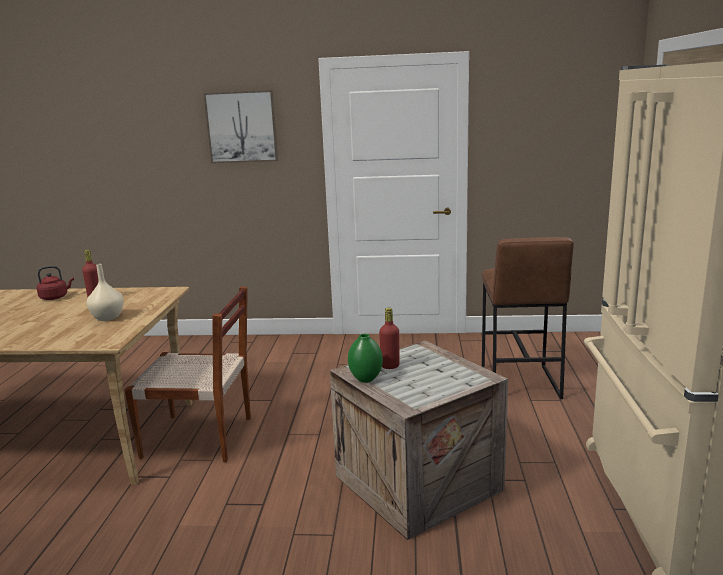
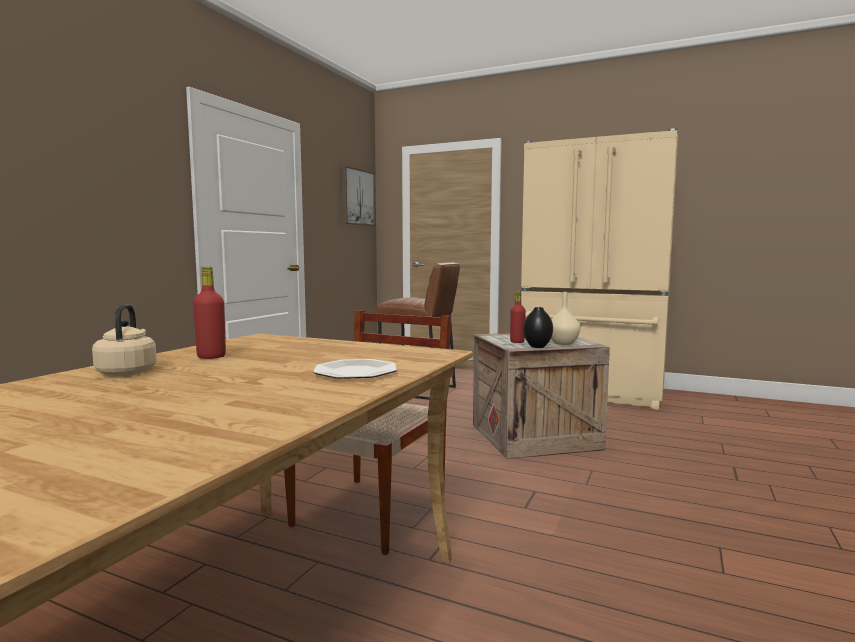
camera: 70 degrees left, 10 degrees down
red kettle [37,266,74,300] -> beige kettle [92,304,157,376]
beige vase [87,264,124,321] -> beige vase moved to [551,292,580,345]
picture [203,90,278,163] -> picture moved to [342,166,375,226]
green vase [348,334,383,383] -> black vase [523,307,553,348]
none -> plate [313,359,397,379]

